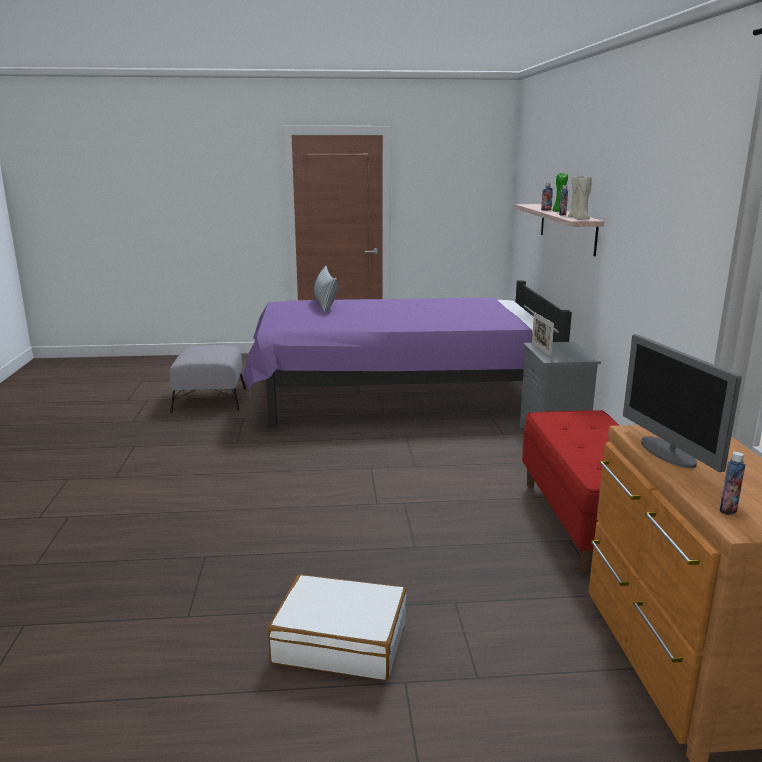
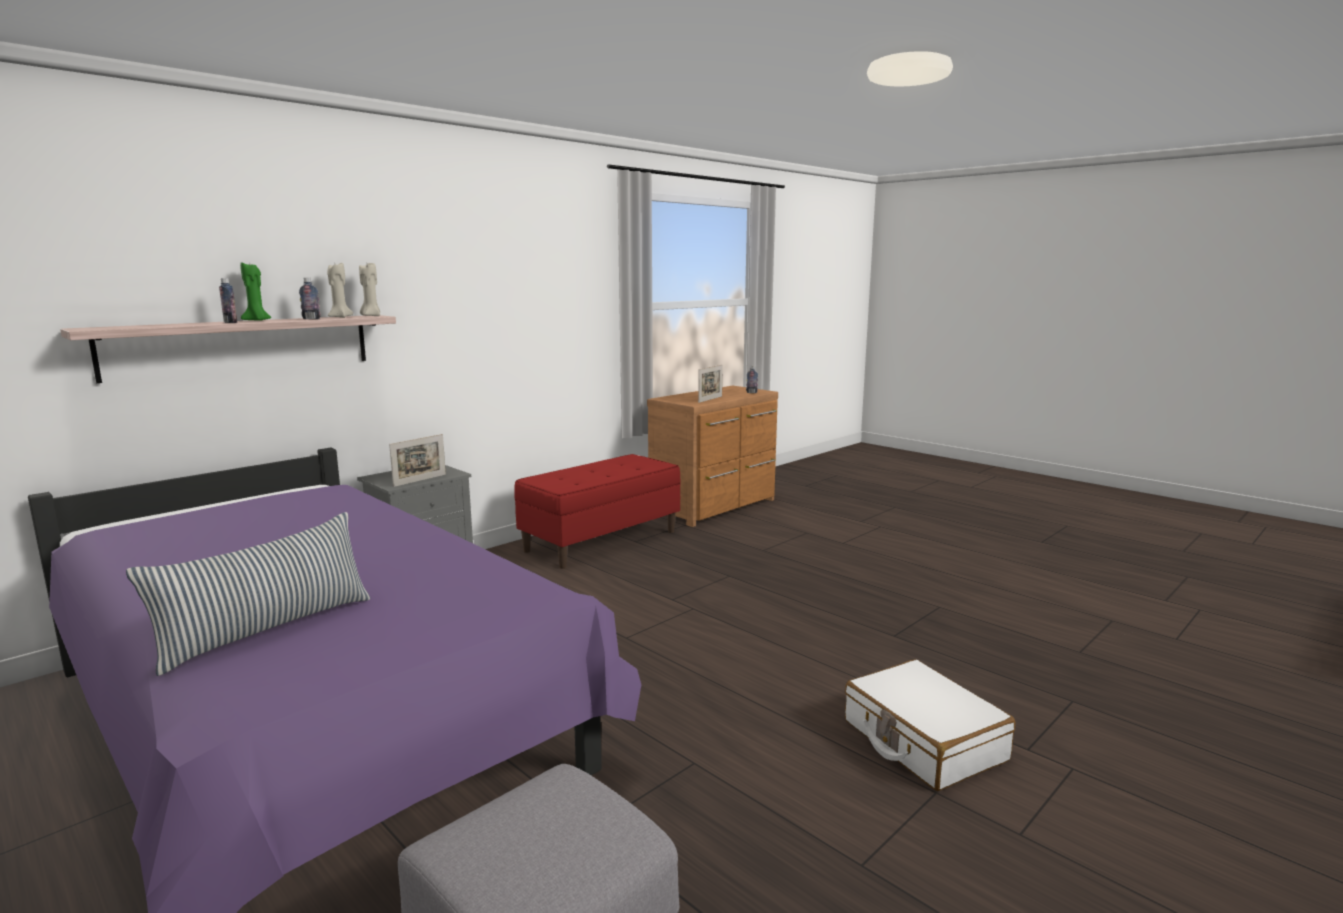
camera: 130 degrees left, 5 degrees down
white suitcase [268,574,407,680] -> white suitcase moved to [845,659,1015,791]
monitor [623,334,742,472] -> picture frame [698,365,723,403]

